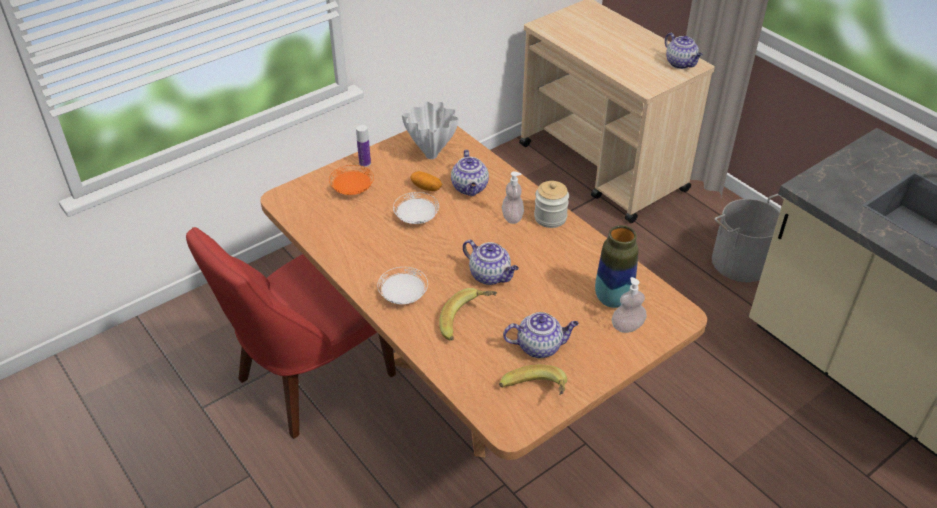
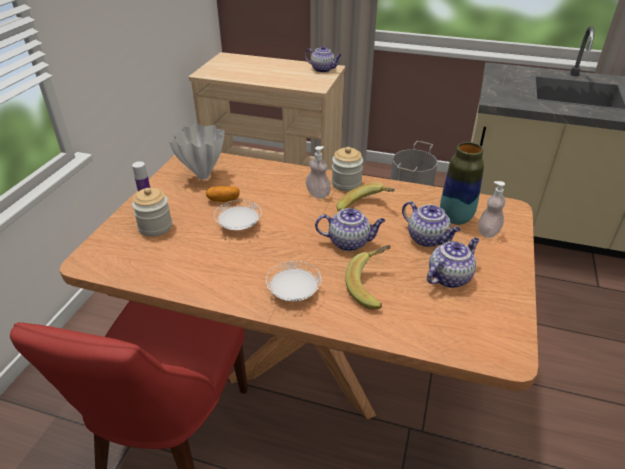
camera: 35 degrees left, 5 degrees down
orange plate [329,165,374,195] -> jar [132,188,172,237]
teapot [451,150,489,196] -> teapot moved to [402,201,461,247]
banana [499,365,567,395] -> banana moved to [337,183,395,211]

